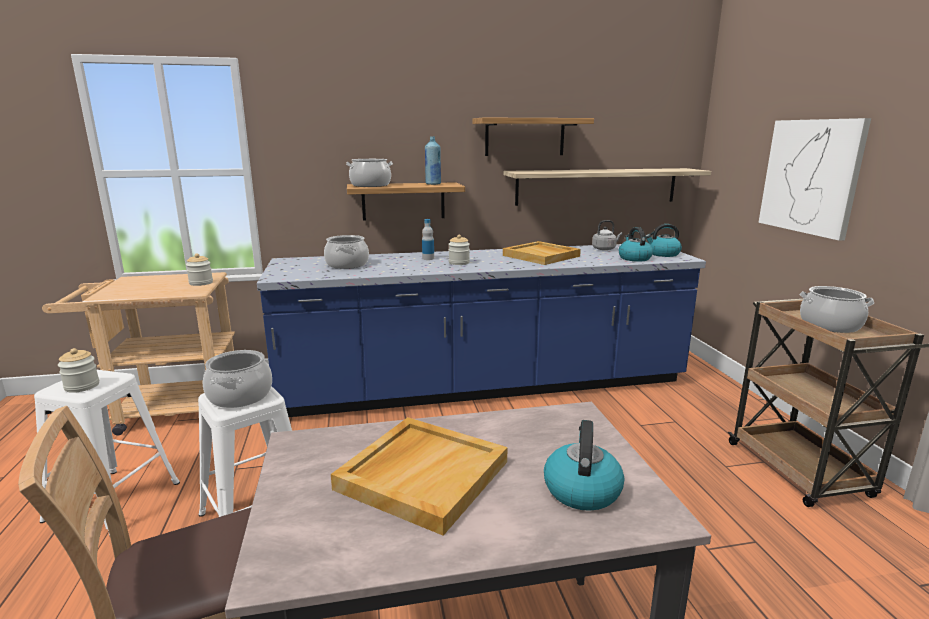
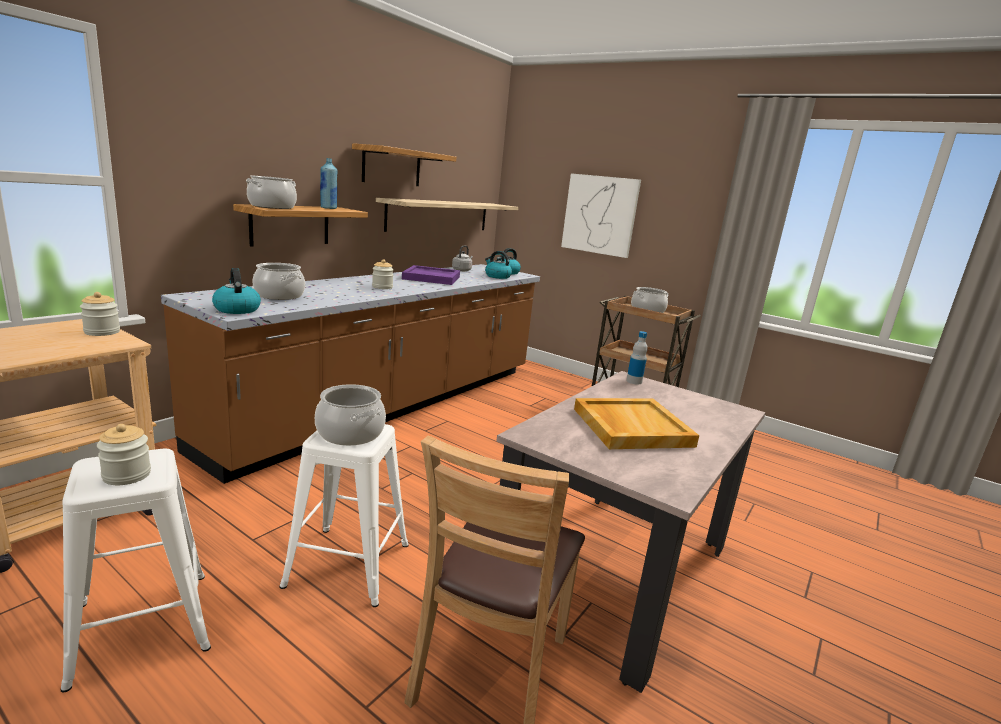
camera: 45 degrees left, 0 degrees up
blue counter [257,244,706,417] -> brown counter [161,264,540,484]
bottle [422,219,434,260] -> bottle moved to [626,331,648,384]
beige tray [503,241,581,265] -> purple tray [402,265,460,285]
kettle [544,420,624,511] -> kettle moved to [212,268,261,314]

